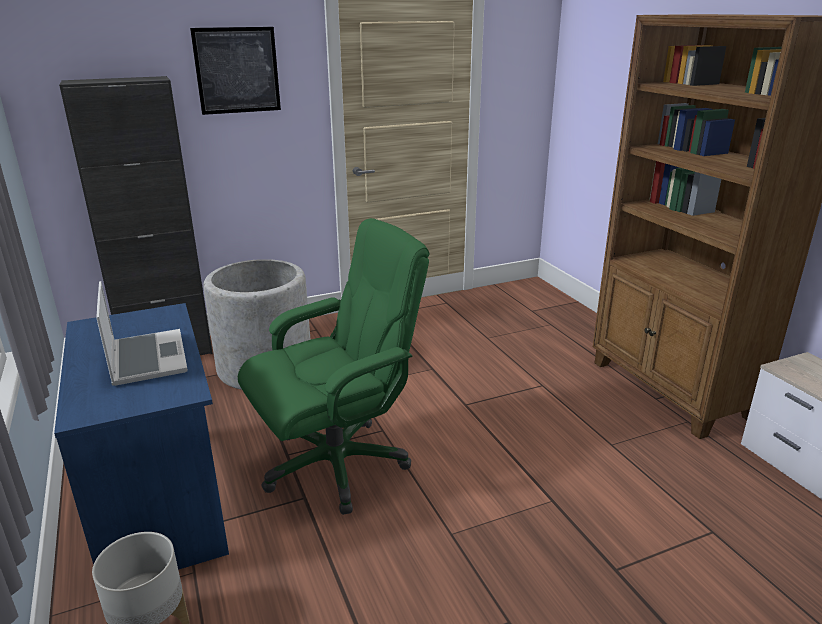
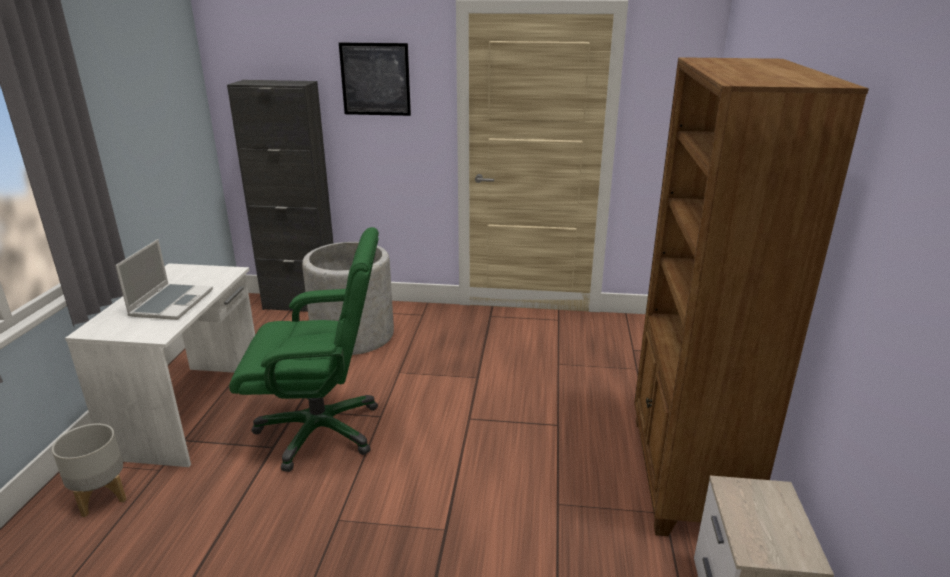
camera: 30 degrees right, 0 degrees up
blue desk [54,303,229,570] -> white desk [65,263,255,467]

